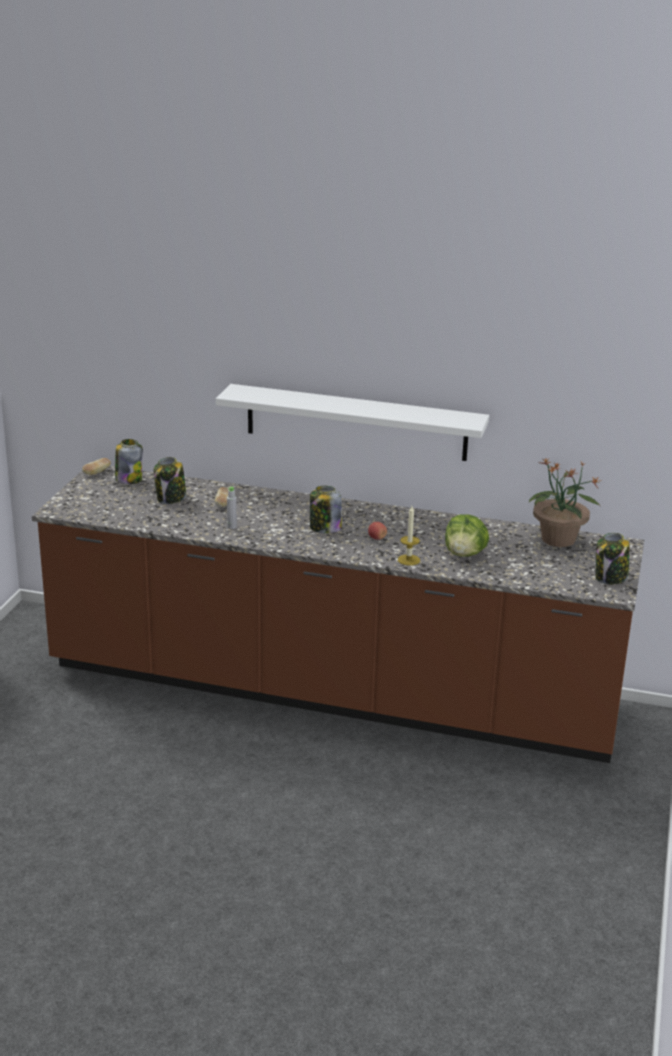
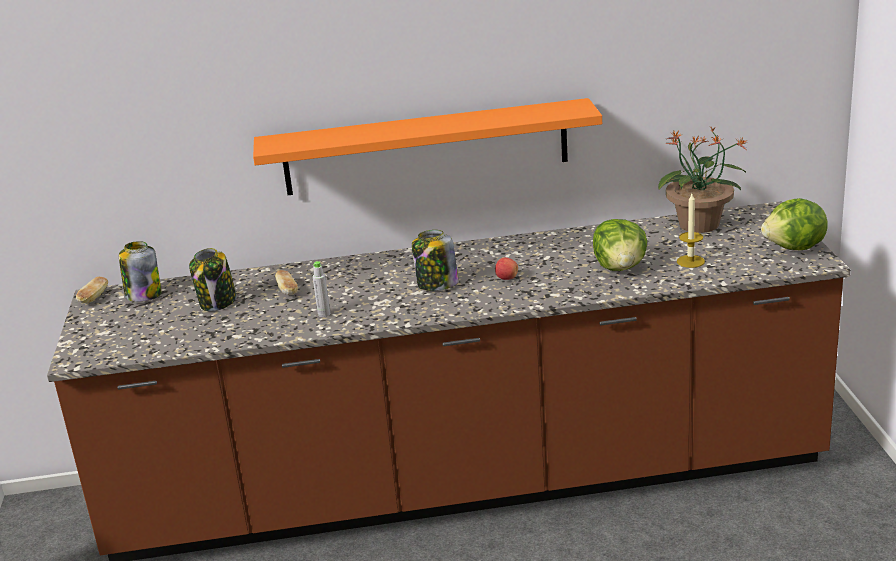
camera: 20 degrees left, 0 degrees up
white shelf [216,384,490,461] -> orange shelf [253,98,602,195]
candle [398,506,420,566] -> candle moved to [677,194,705,268]
jar [596,533,630,584] -> lettuce [761,198,828,250]

